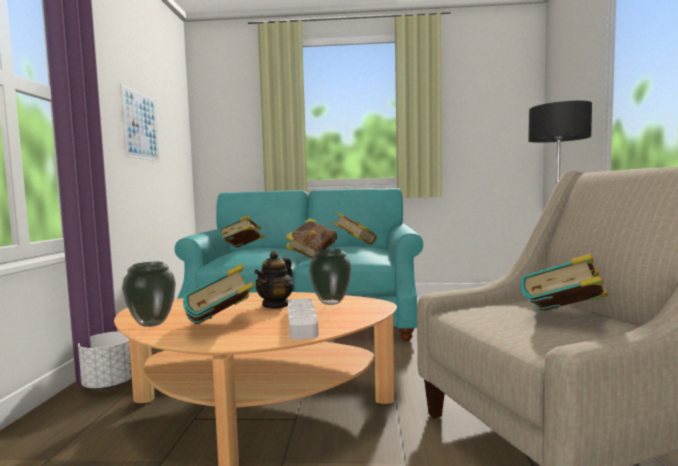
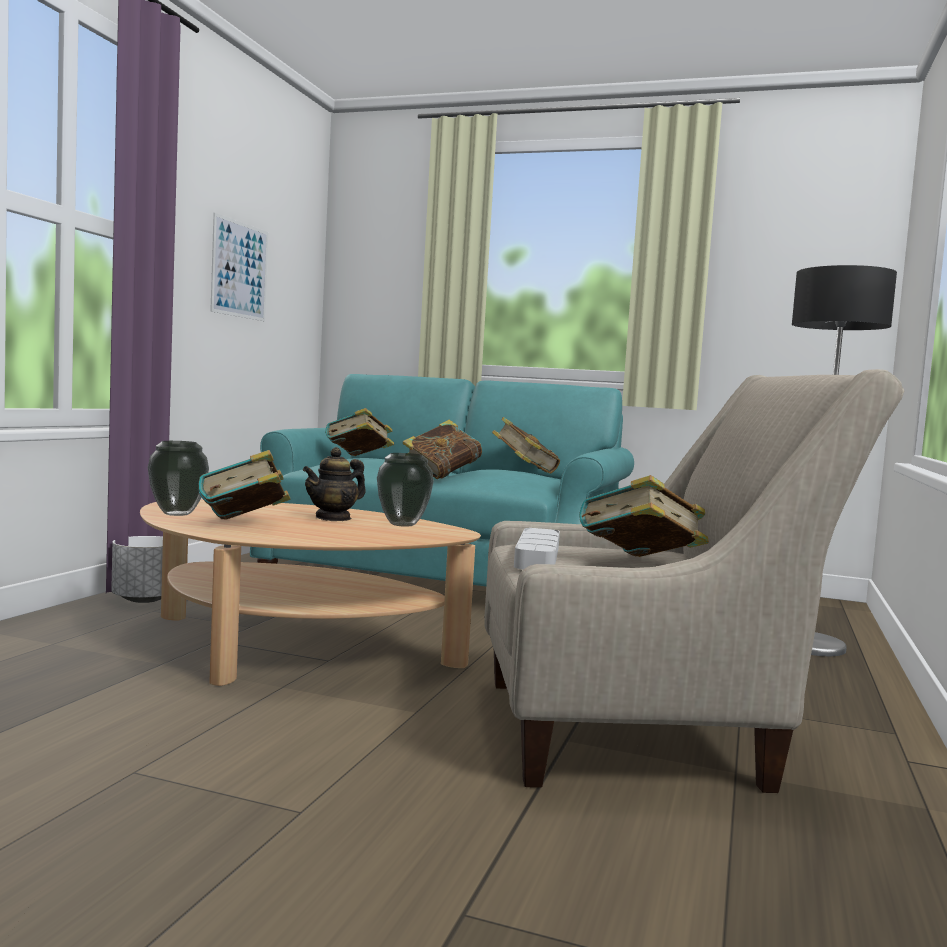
camera: 15 degrees right, 0 degrees up
grey tray [288,299,319,339] -> grey tray moved to [514,528,560,569]

